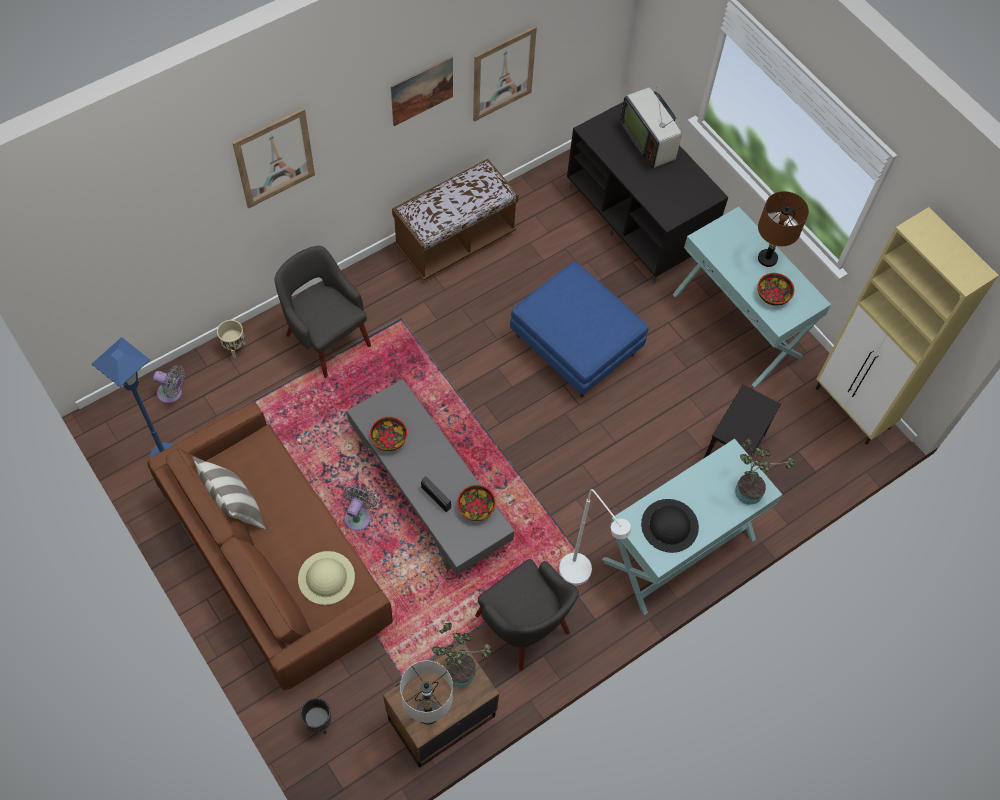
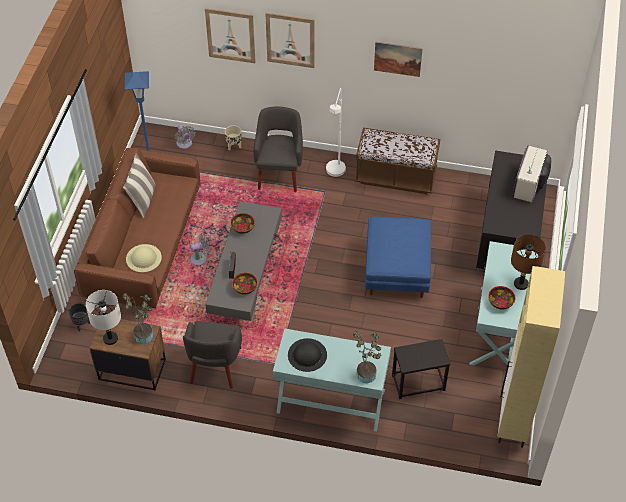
camera: 50 degrees right, 10 degrees down
picture [473,26,537,122] -> picture moved to [205,8,256,63]
white floor lamp [559,489,631,585] -> white floor lamp moved to [326,88,346,177]

